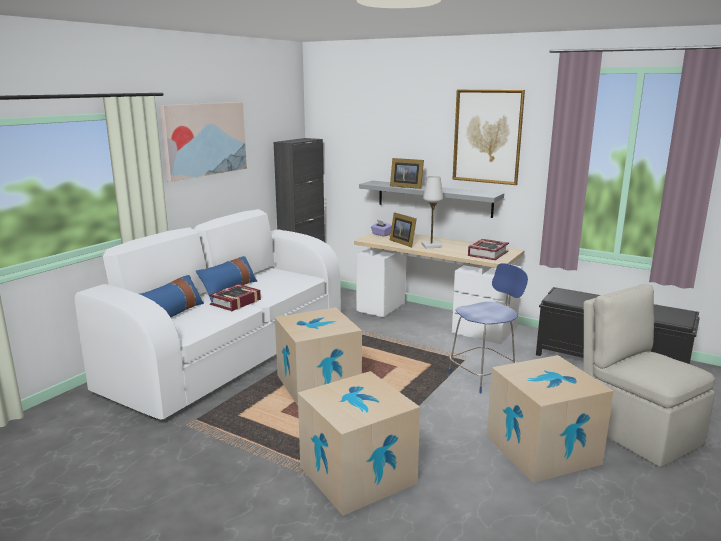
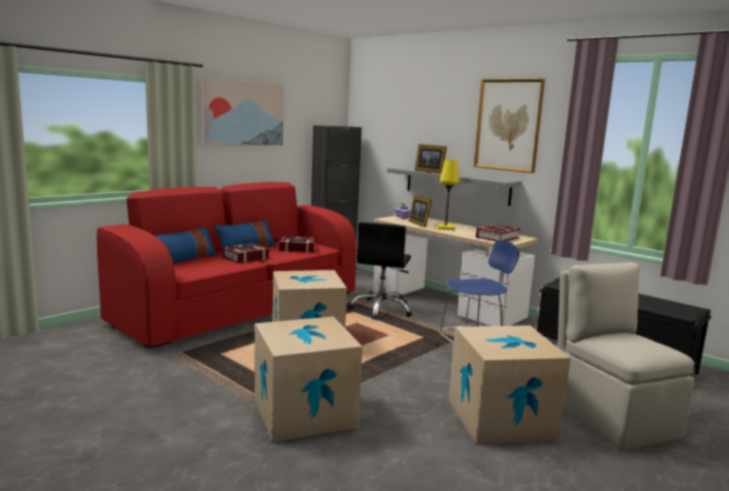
camera: 10 degrees right, 5 degrees down
white sofa [75,209,341,419] -> red sofa [97,182,357,348]
white table lamp [421,176,443,248] -> yellow table lamp [437,160,459,230]
none -> book [279,236,315,252]
none -> black office chair [348,222,412,320]

